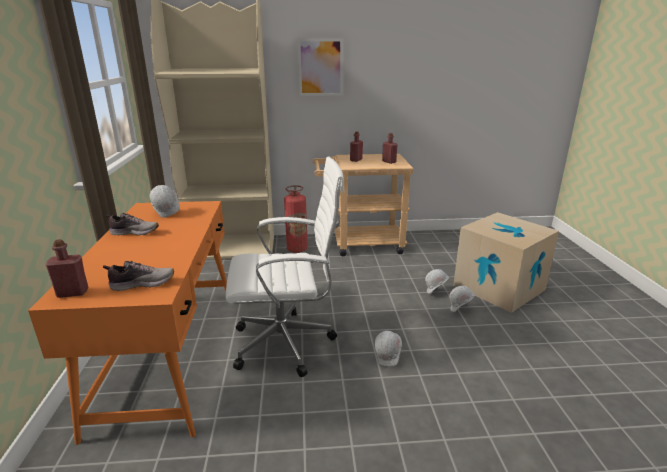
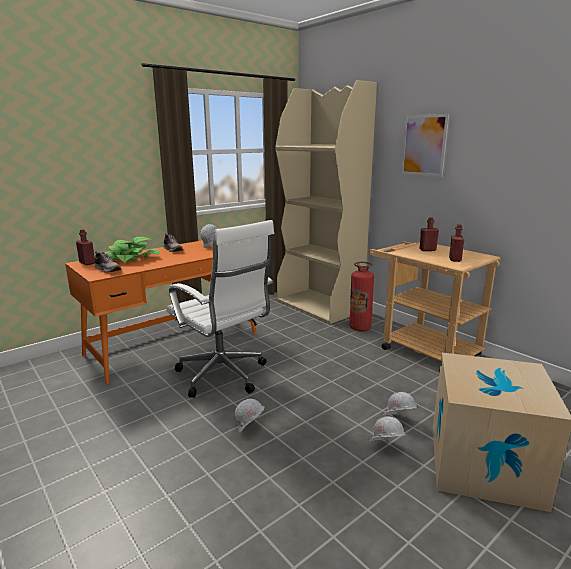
camera: 55 degrees right, 5 degrees down
none -> potted plant [104,237,160,263]

